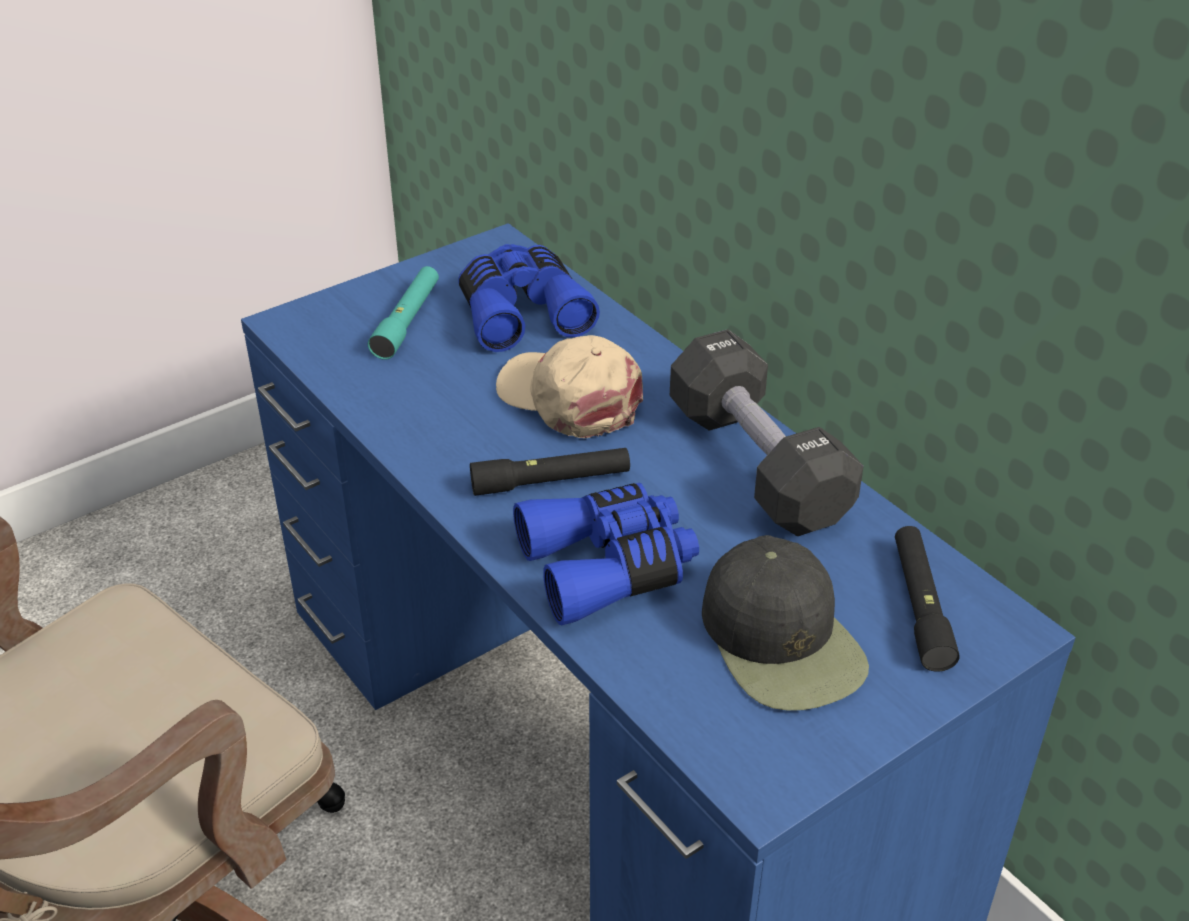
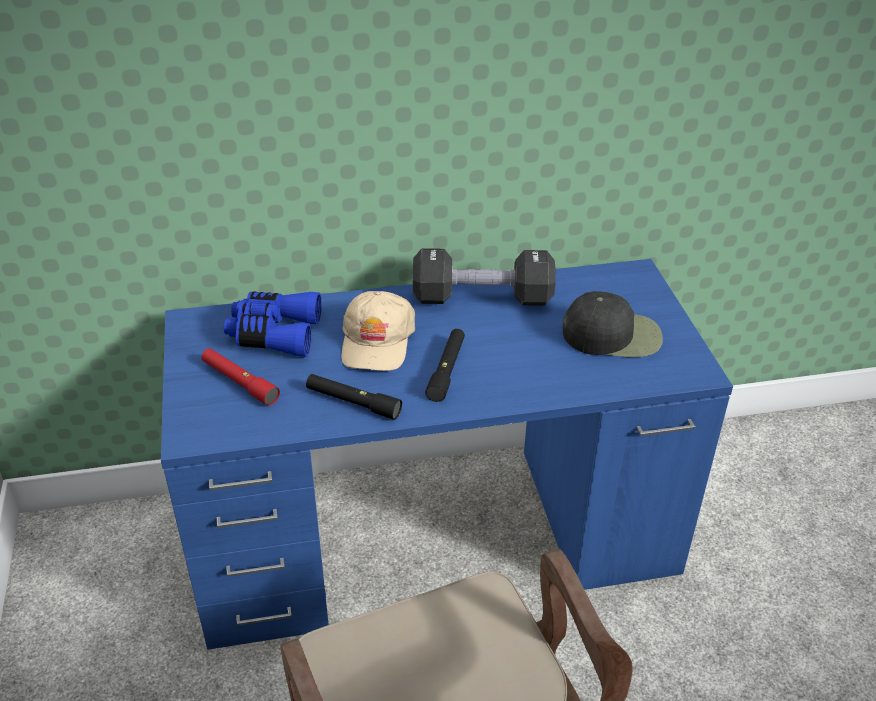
camera: 65 degrees left, 0 degrees up
turquoise flashlight [368,266,439,360] -> red flashlight [202,348,280,406]
beige cap [496,335,643,438] -> beige cap turned 60 degrees counterclockwise [341,291,415,371]
blue binoculars [513,483,699,625] -> none
black flashlight [895,526,960,672] -> black flashlight moved to [306,374,402,420]

